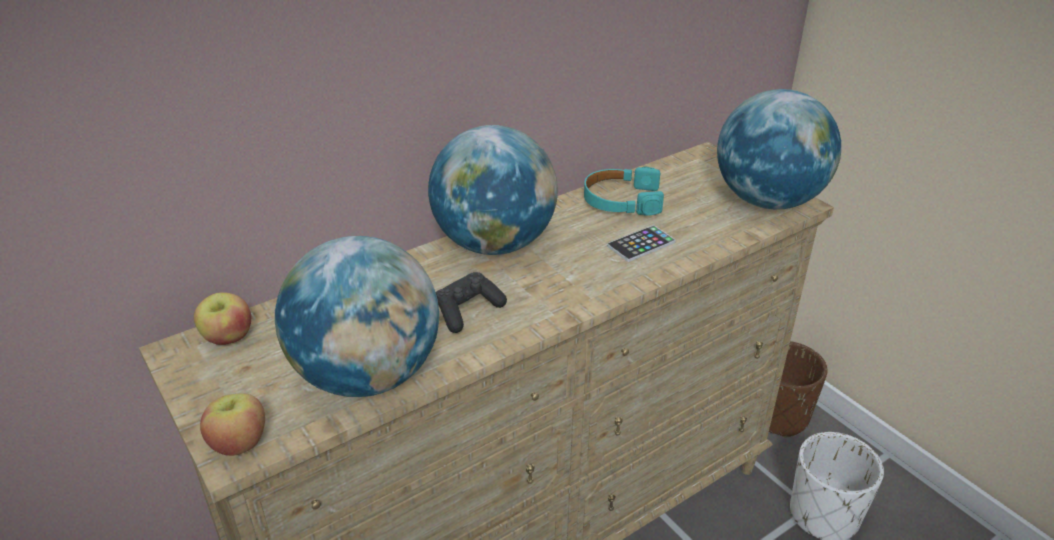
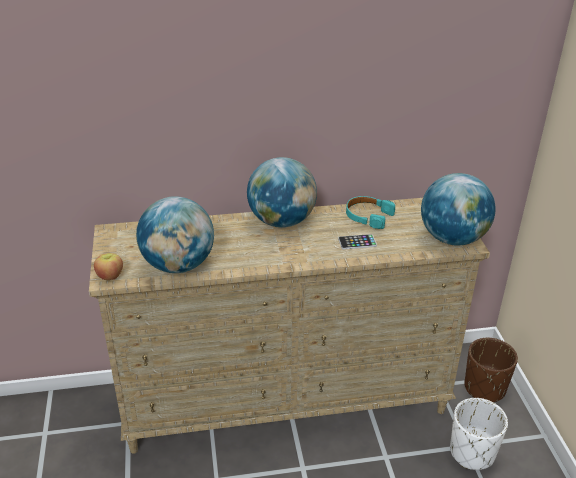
camera: 25 degrees right, 0 degrees up
apple [194,292,251,345] -> none
black game controller [436,272,507,333] -> none

